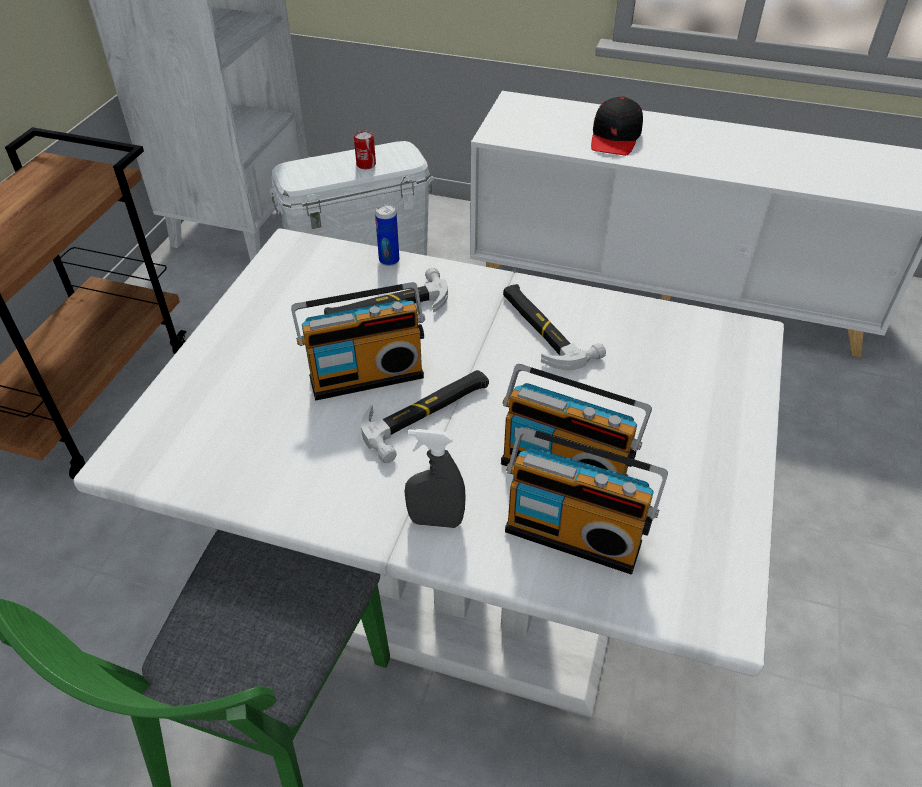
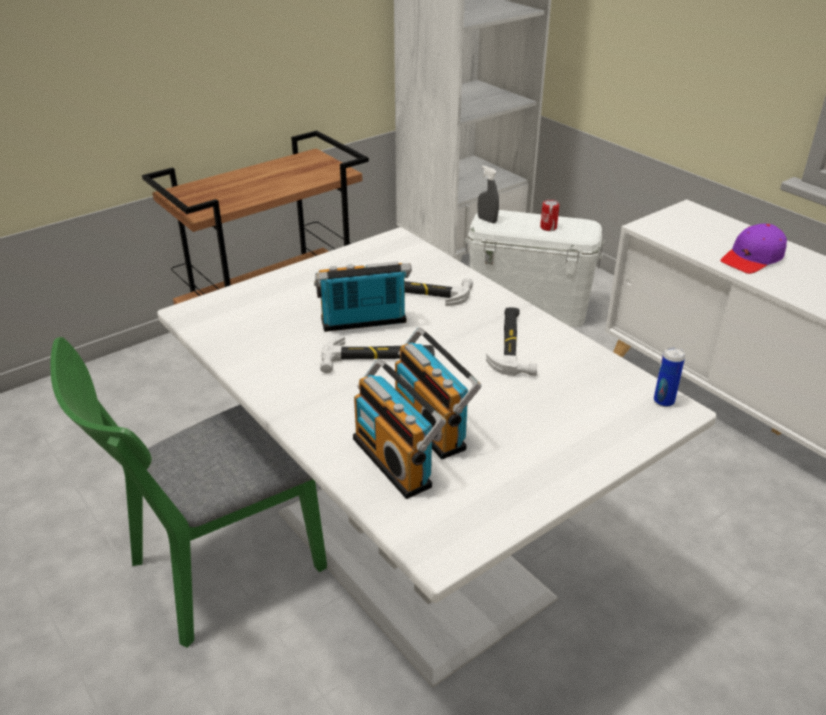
camera: 35 degrees right, 10 degrees down
radio [291,282,425,400] -> radio turned 150 degrees clockwise [314,262,412,332]
can [375,204,399,266] -> can moved to [654,347,685,407]
grey spray bottle [404,429,466,528] -> grey spray bottle moved to [478,166,499,223]
black cap [591,97,643,156] -> purple cap [720,224,787,274]

